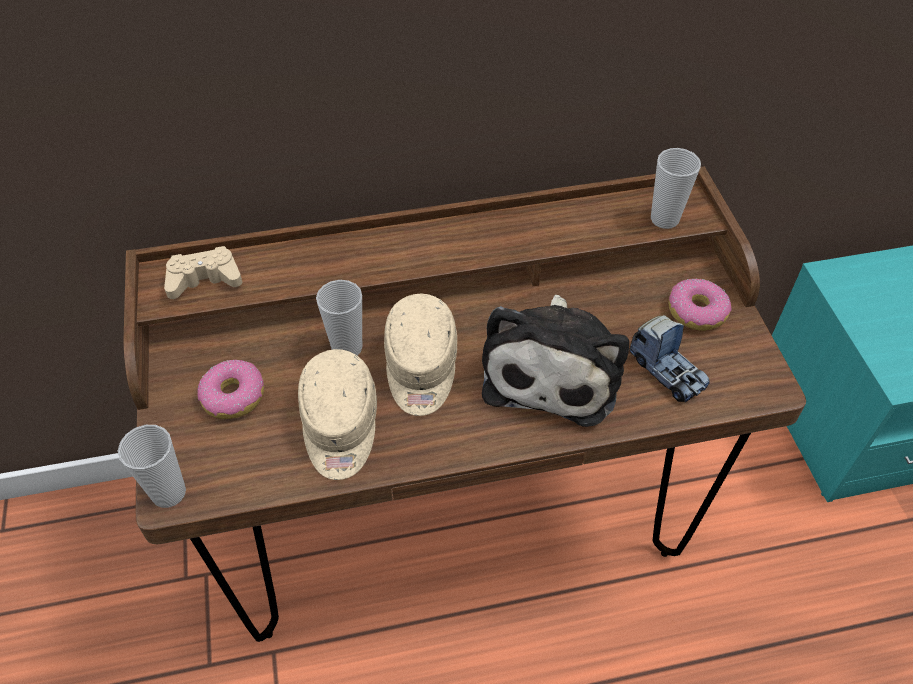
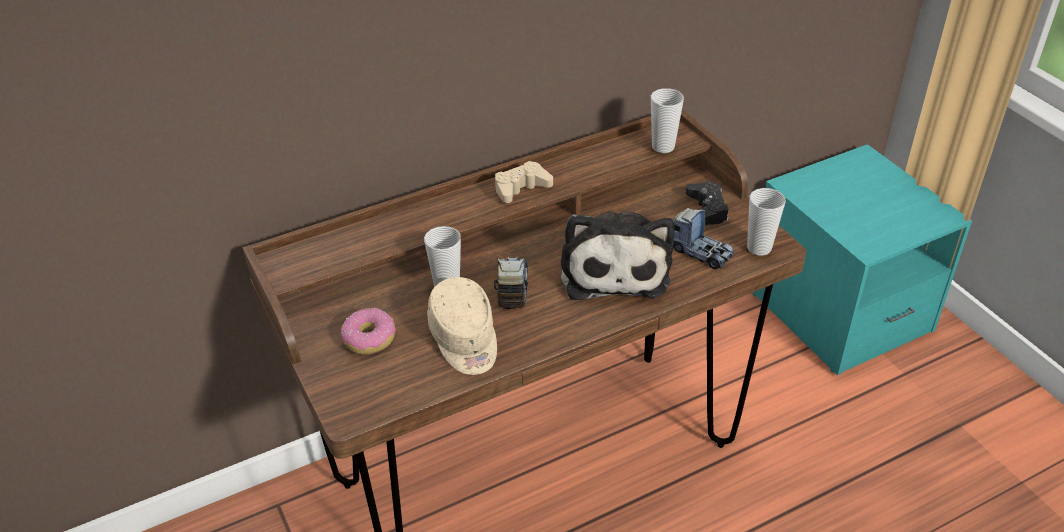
camera: 15 degrees left, 10 degrees down
cup [118,425,186,508] -> cup moved to [747,188,786,256]
beige game controller [164,246,242,299] -> beige game controller moved to [495,161,553,203]
beige cap [384,293,457,416] -> toy truck [494,256,528,309]
donut [669,279,732,331] -> black game controller [686,181,729,225]

